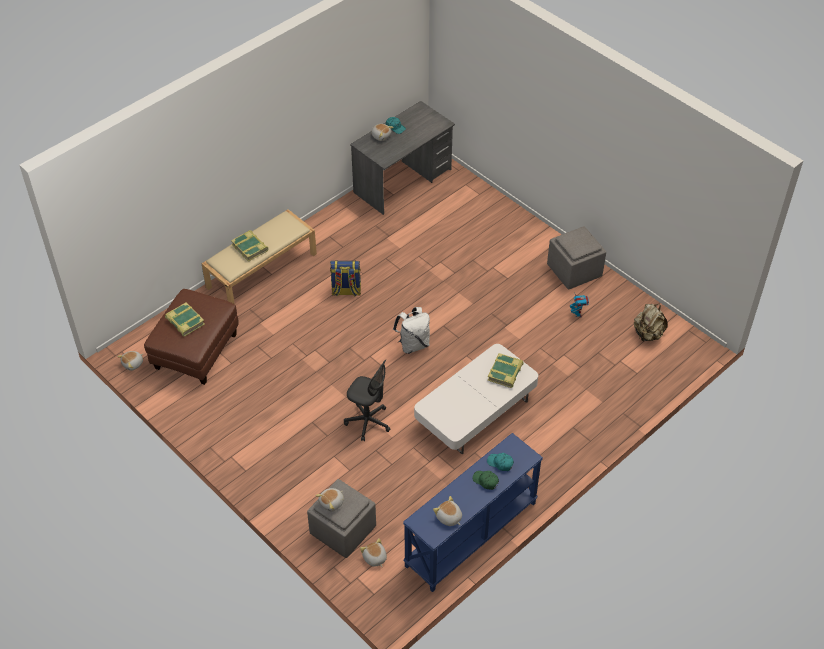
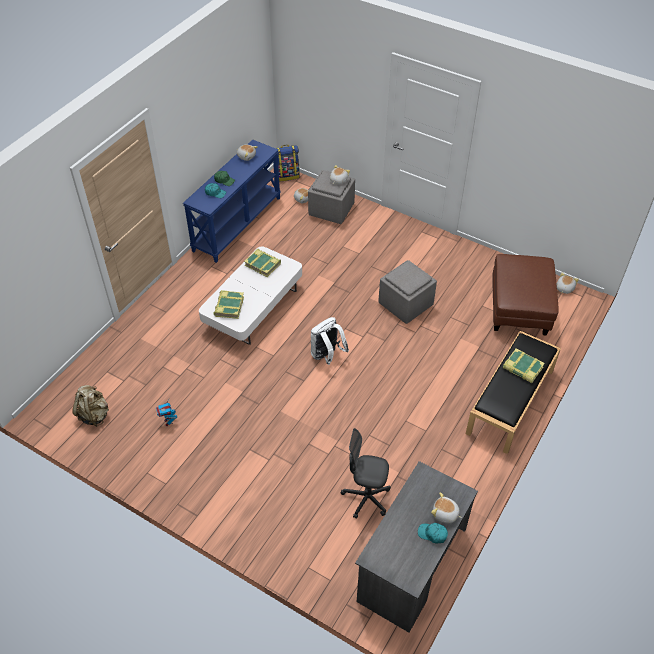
camera: 165 degrees right, 0 degrees up
book [165,302,205,336] -> book moved to [244,249,281,277]
beige bench [201,209,317,304] -> black bench [466,331,561,454]
backpack [330,260,361,297] -> backpack moved to [276,145,300,181]
grey office chair [344,359,390,441] -> grey office chair moved to [341,428,391,519]
grey ottoman [547,226,606,289] -> grey ottoman moved to [378,260,437,324]

